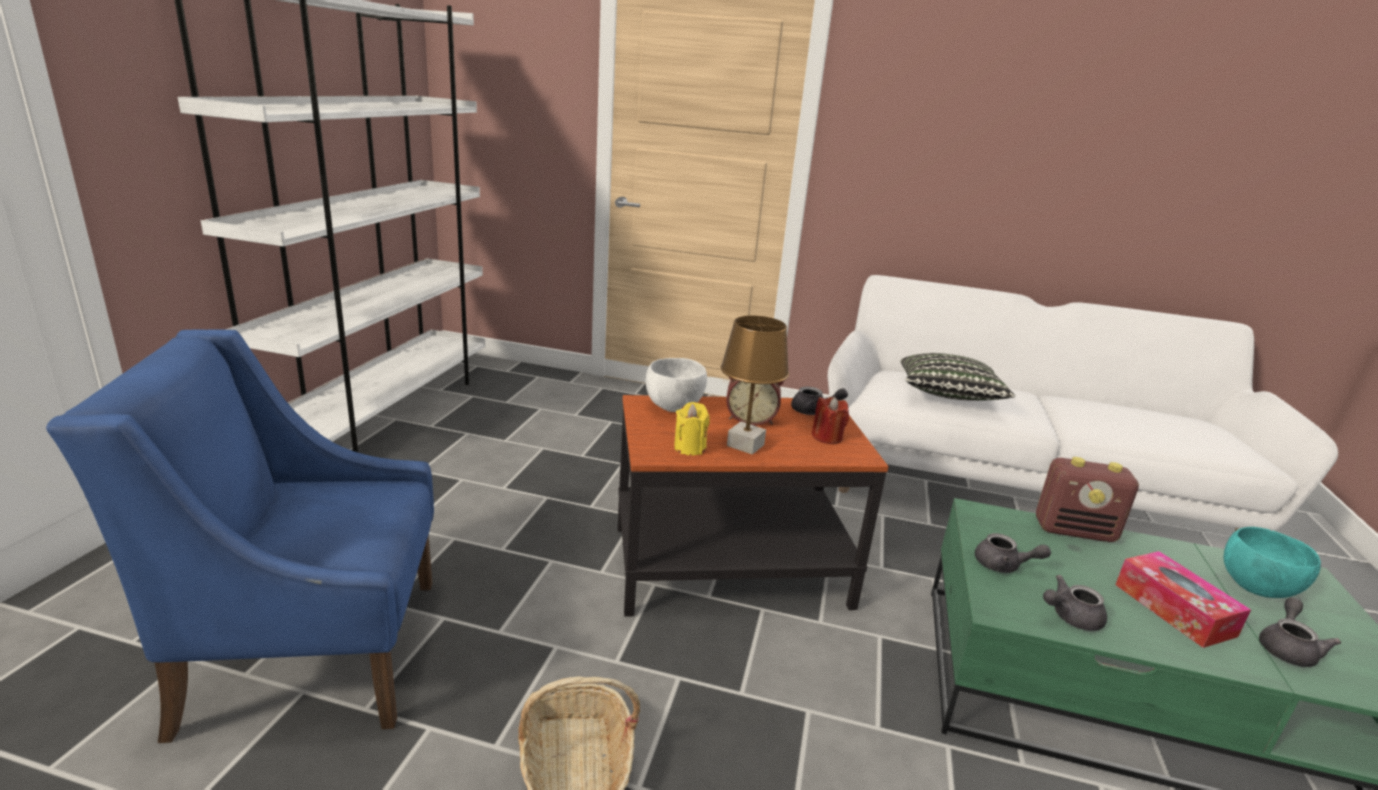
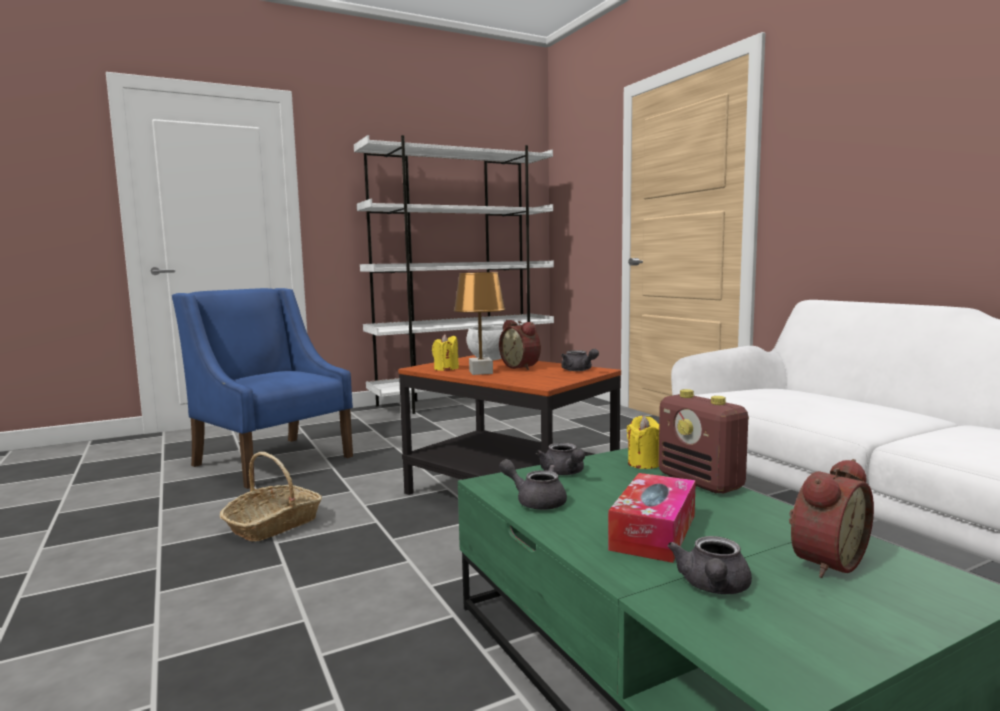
camera: 50 degrees right, 15 degrees down
red candle [812,397,849,444] -> none
pillow [900,353,1015,401] -> none
turquoise bowl [1223,527,1321,598] -> alarm clock [789,459,874,578]
grey teapot [1259,597,1341,667] -> grey teapot turned 120 degrees clockwise [667,536,752,594]
none -> yellow candle [627,416,659,469]

